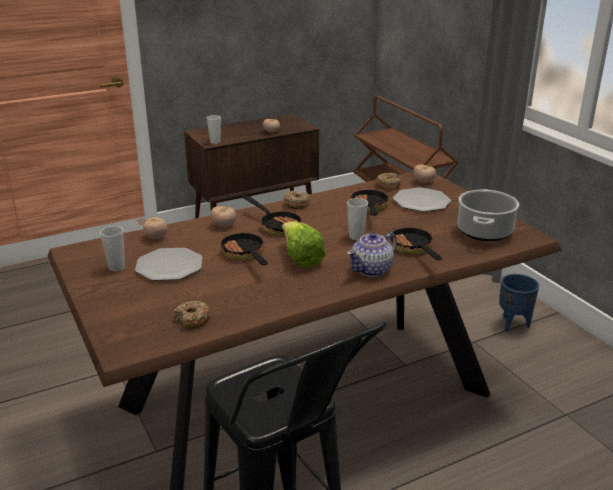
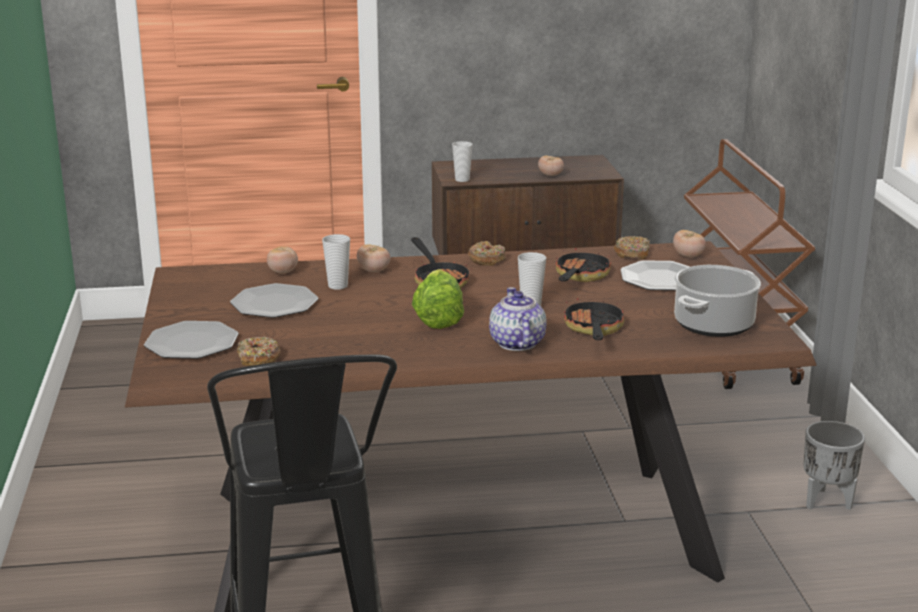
camera: 20 degrees right, 5 degrees down
cup [100,226,125,271] -> cup moved to [322,234,350,290]
frying pan [219,232,268,265] -> none
teapot [347,232,397,277] -> teapot turned 105 degrees clockwise [489,287,546,351]
blue planter [499,274,539,332] -> grey planter [804,421,865,510]
none -> plate [144,321,239,359]

